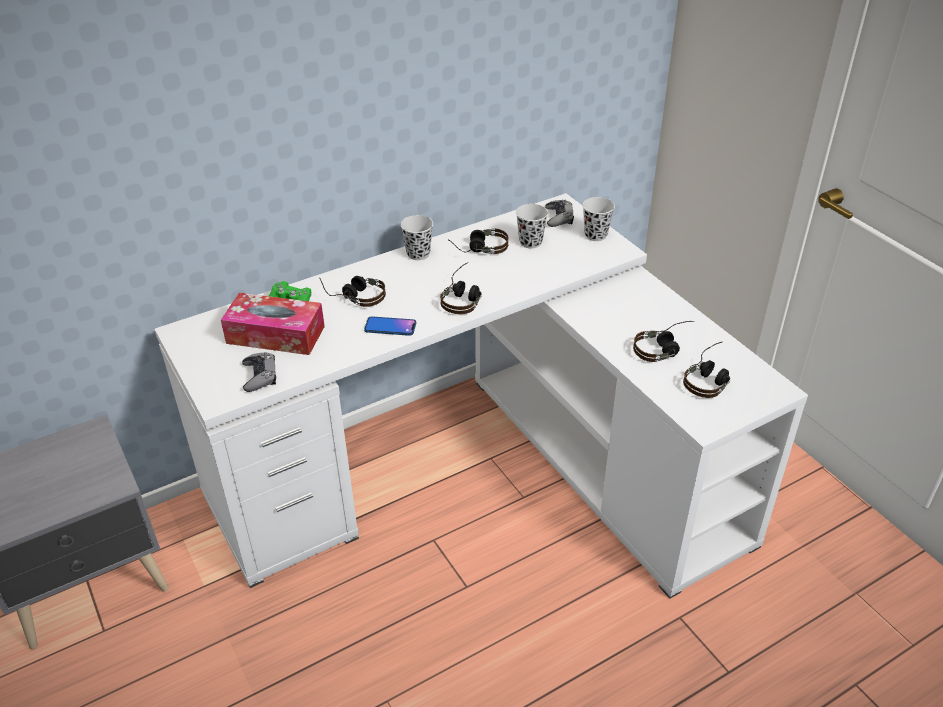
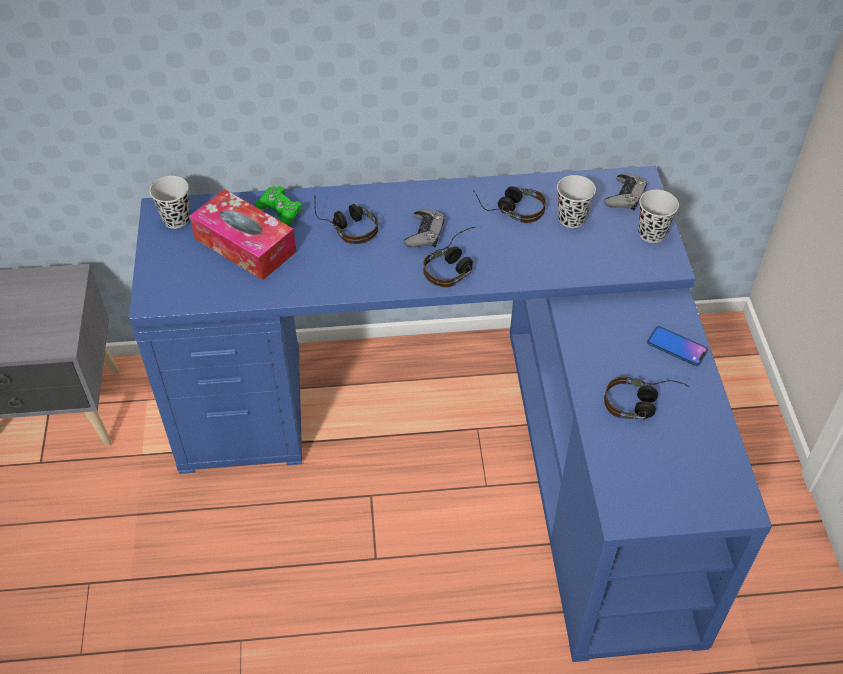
camera: 25 degrees right, 10 degrees up
white desk [154,193,808,599] -> blue desk [129,166,772,662]
grey game controller [242,352,276,392] -> grey game controller moved to [404,209,445,247]
phone [364,316,416,336] -> phone moved to [647,326,708,366]
black cup [400,215,433,260] -> black cup moved to [150,176,190,229]
headphones [683,342,730,398] -> none

